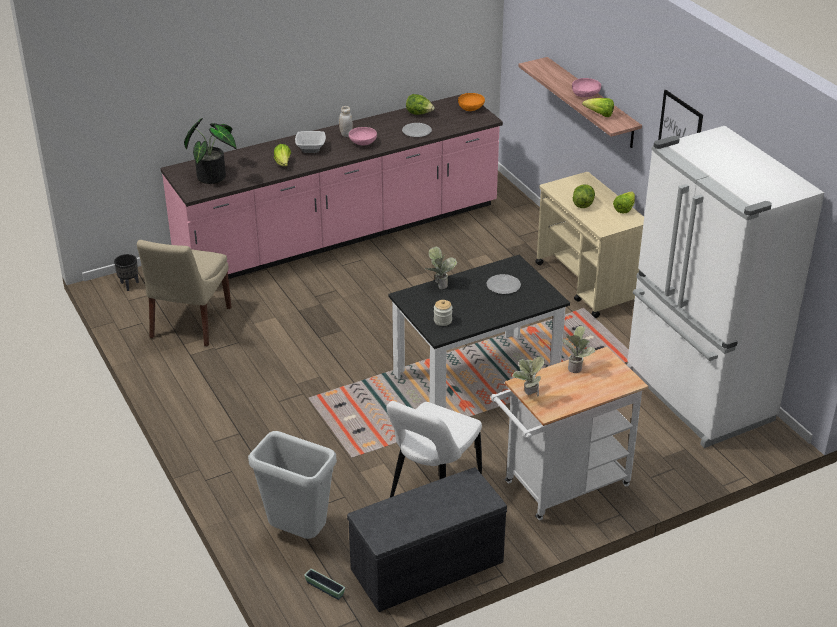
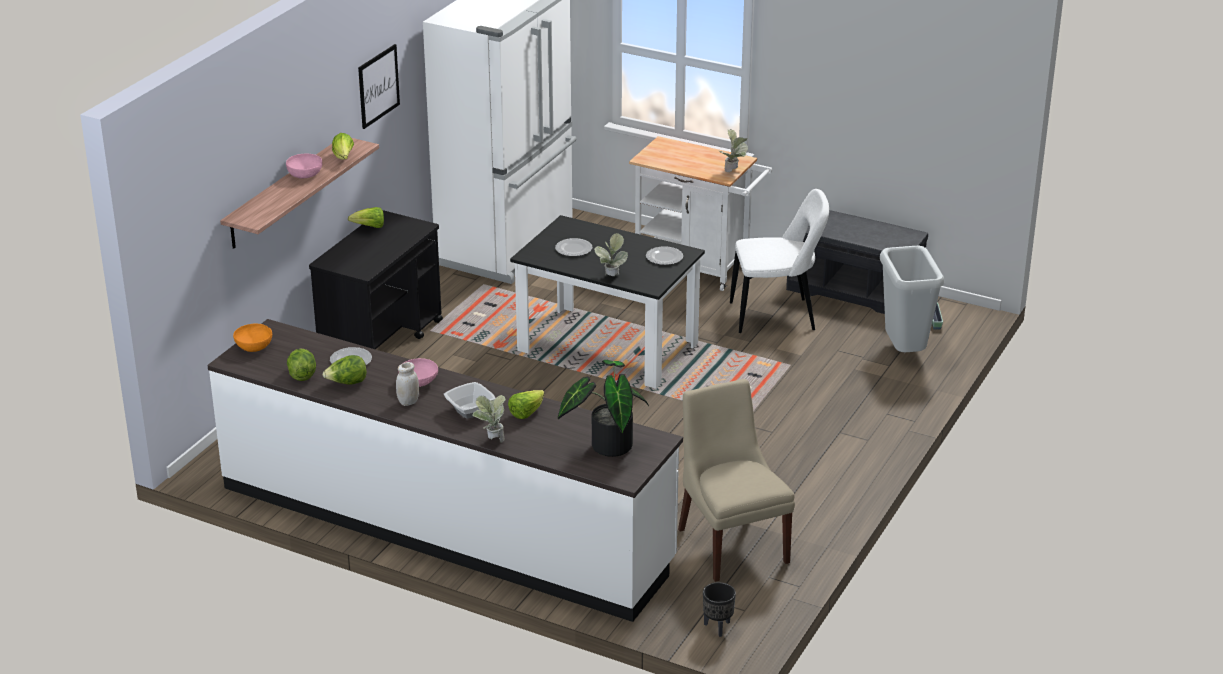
camera: 125 degrees left, 5 degrees down
beige chair [137,240,231,346] -> beige chair turned 90 degrees counterclockwise [678,379,795,582]
pink counter [161,94,503,279] -> white counter [207,319,683,622]
jar [434,300,452,326] -> plate [646,246,683,265]
beige cart [535,172,644,318] -> black cart [309,210,443,349]
potted plant [562,326,595,373] -> potted plant moved to [472,395,506,443]
lettuce [573,184,595,208] -> lettuce moved to [323,355,367,385]

